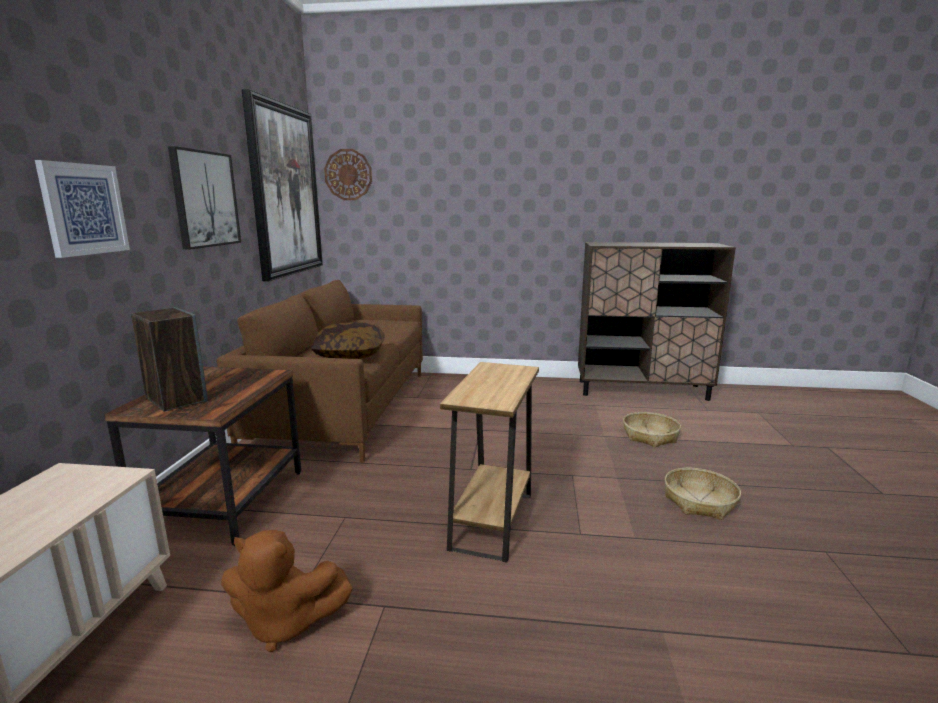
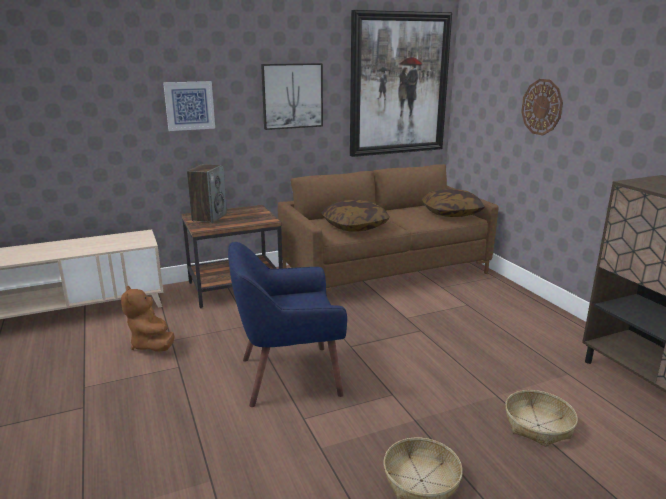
camera: 60 degrees right, 5 degrees up
wall clock [324,149,372,200] -> wall clock moved to [521,79,563,135]
brown side table [440,362,539,563] -> blue armchair [228,242,347,407]
none -> pillow [422,189,485,217]

